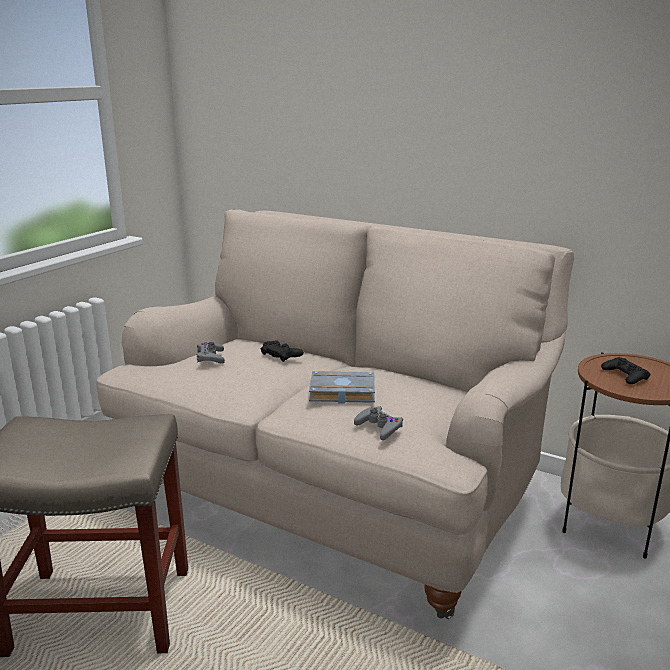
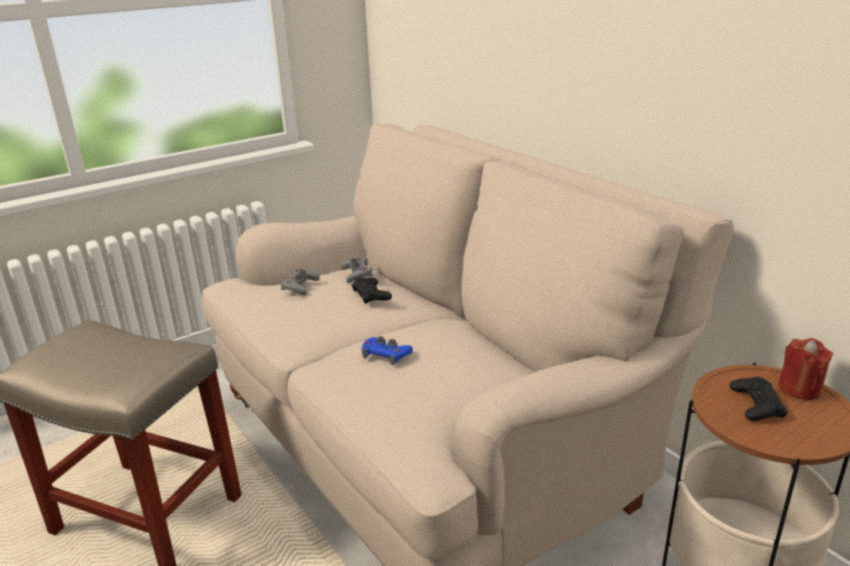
camera: 25 degrees right, 5 degrees up
grey book [309,371,375,404] -> blue game controller [362,336,413,365]
grey game controller [354,406,403,440] -> grey game controller moved to [341,257,372,283]
none -> red candle [778,338,833,400]

